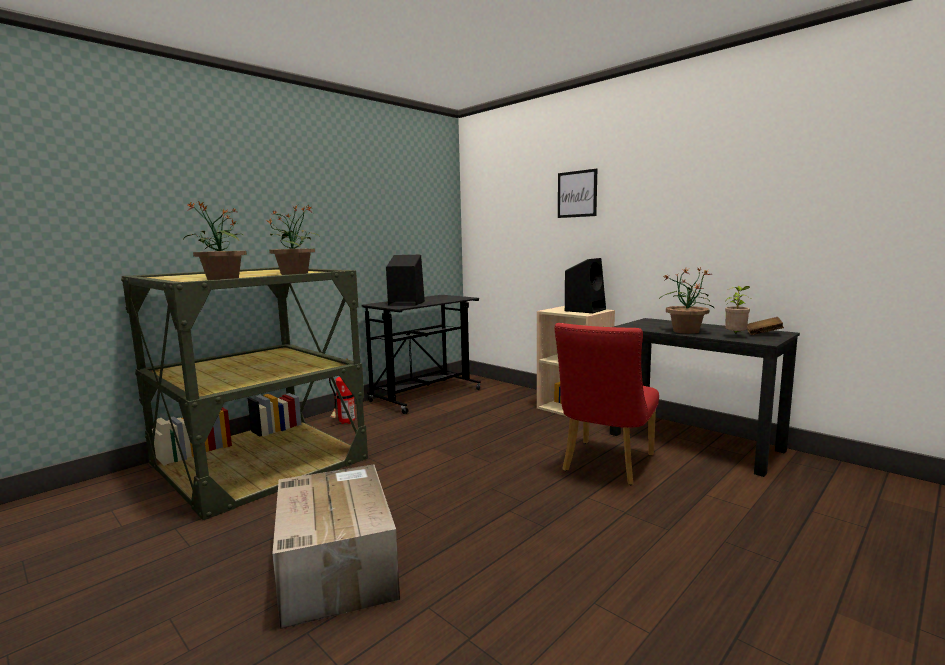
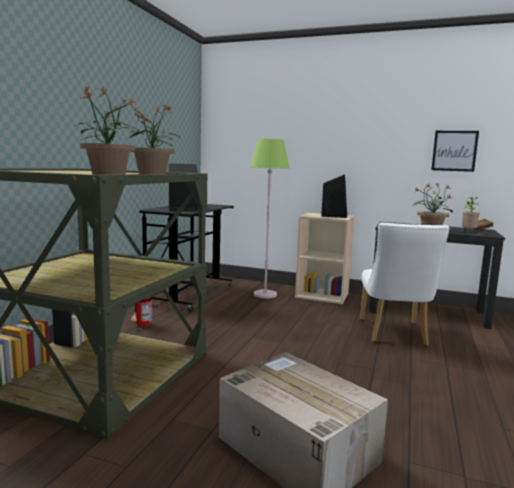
camera: 25 degrees left, 0 degrees up
red chair [555,323,659,485] -> white chair [360,222,449,346]
picture [558,169,597,218] -> picture moved to [431,131,479,172]
none -> green floor lamp [251,139,290,299]

